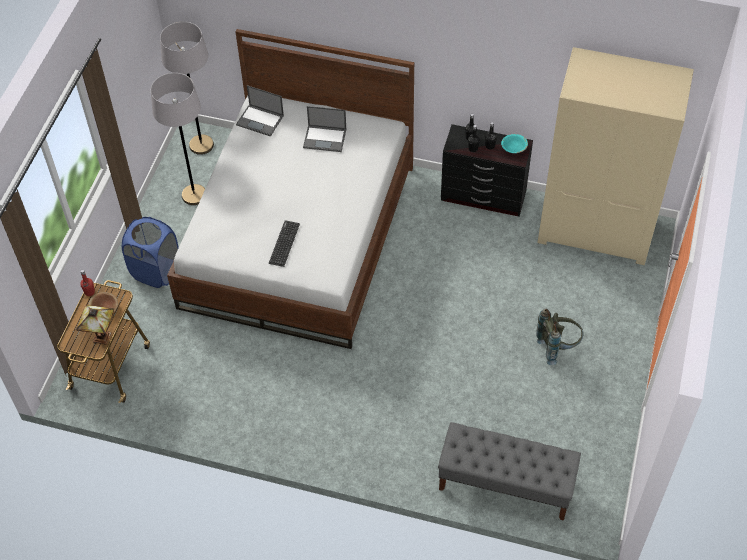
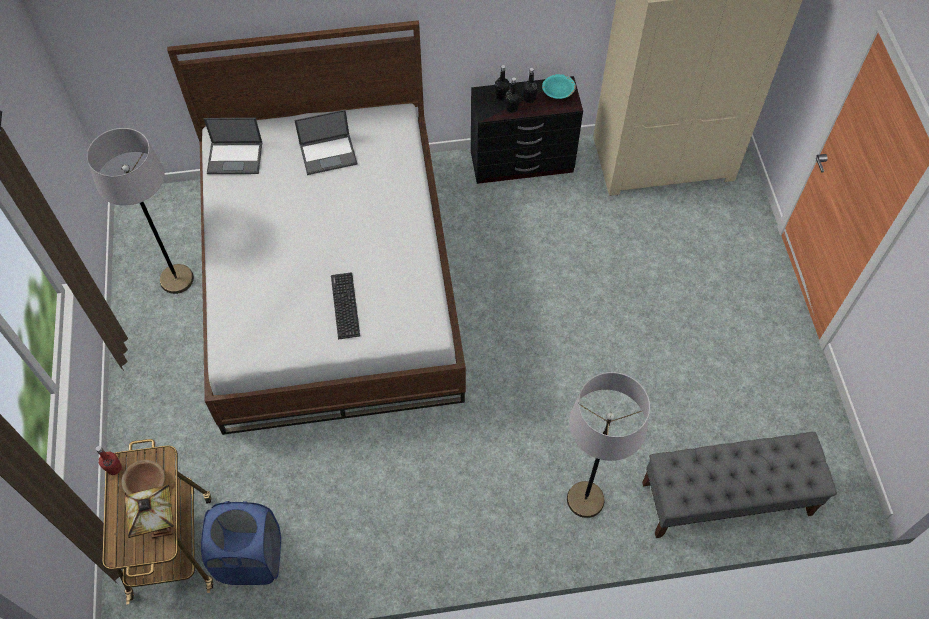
camera: 25 degrees left, 5 degrees up
blue laundry basket [122,217,179,288] -> blue laundry basket moved to [201,501,281,585]
grey floor lamp [160,22,214,155] -> grey floor lamp moved to [567,372,650,518]
grey backpack [536,309,584,365] -> none

